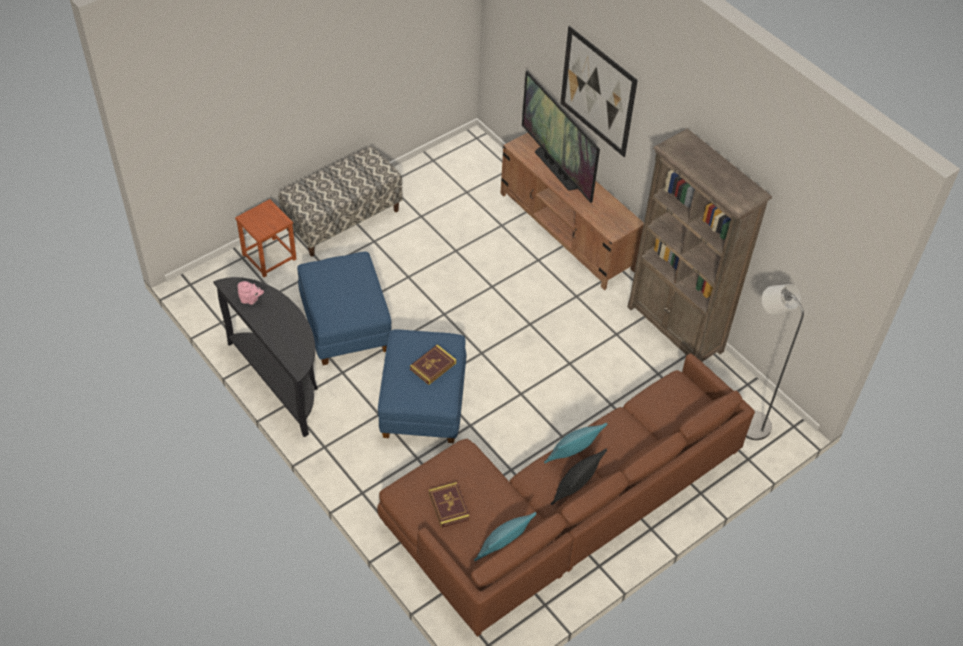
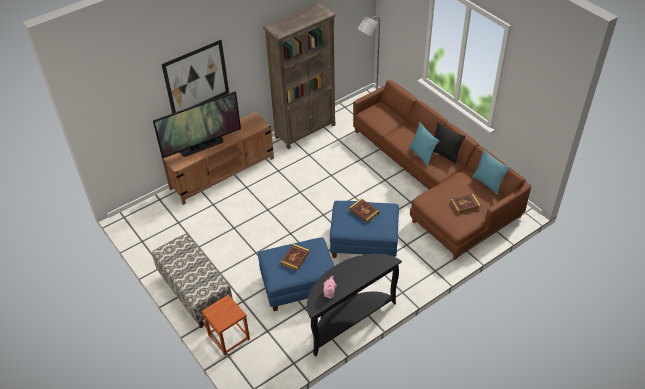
camera: 85 degrees left, 5 degrees down
none -> book [281,244,310,271]

